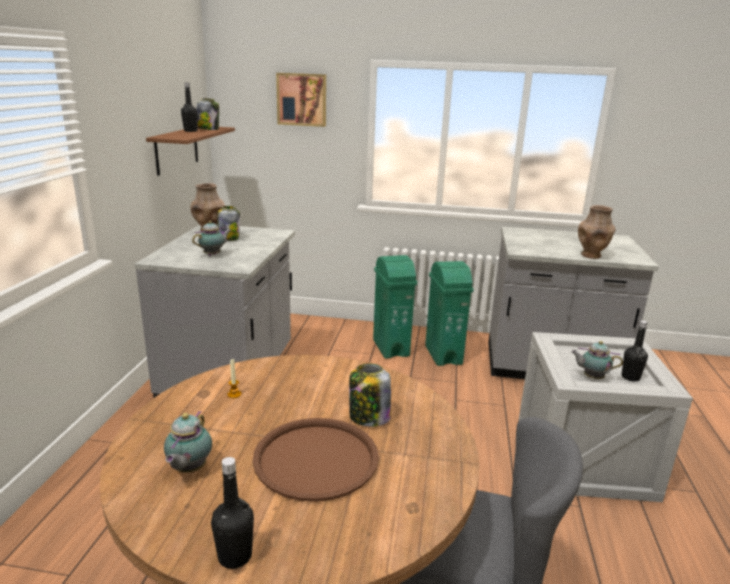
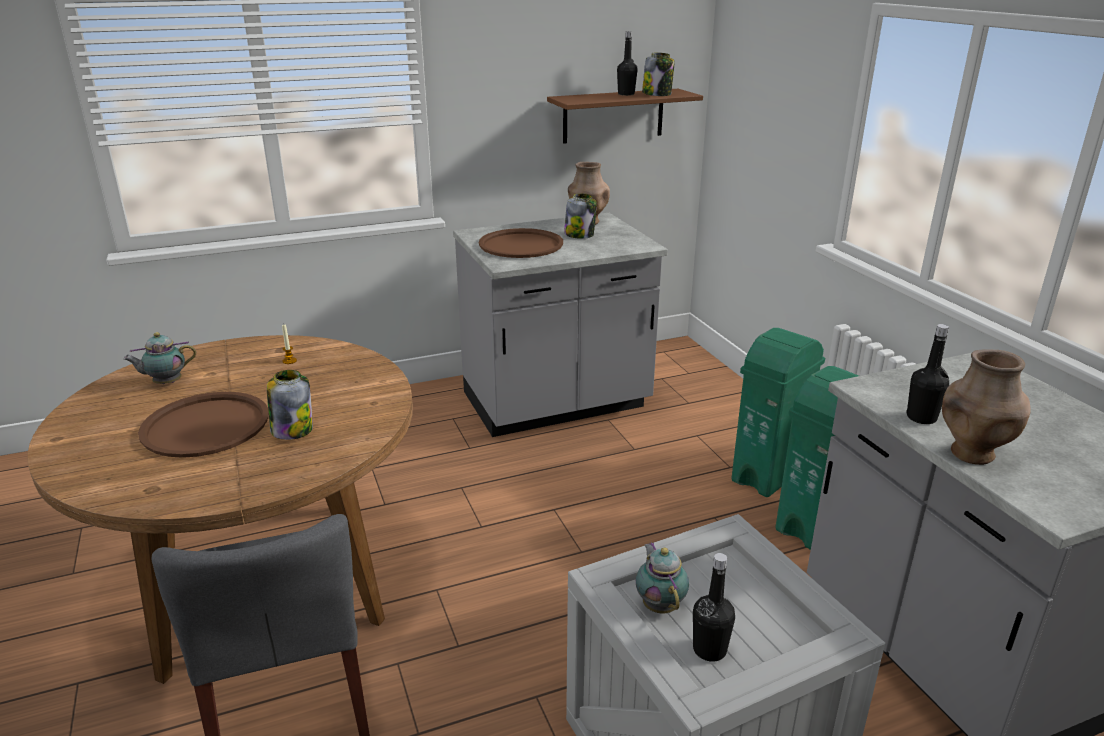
camera: 60 degrees right, 5 degrees up
teapot [192,221,230,256] -> brown tray [479,228,563,258]
black bottle [211,457,254,569] -> black bottle moved to [906,324,949,424]
picture [276,73,326,127] -> none

